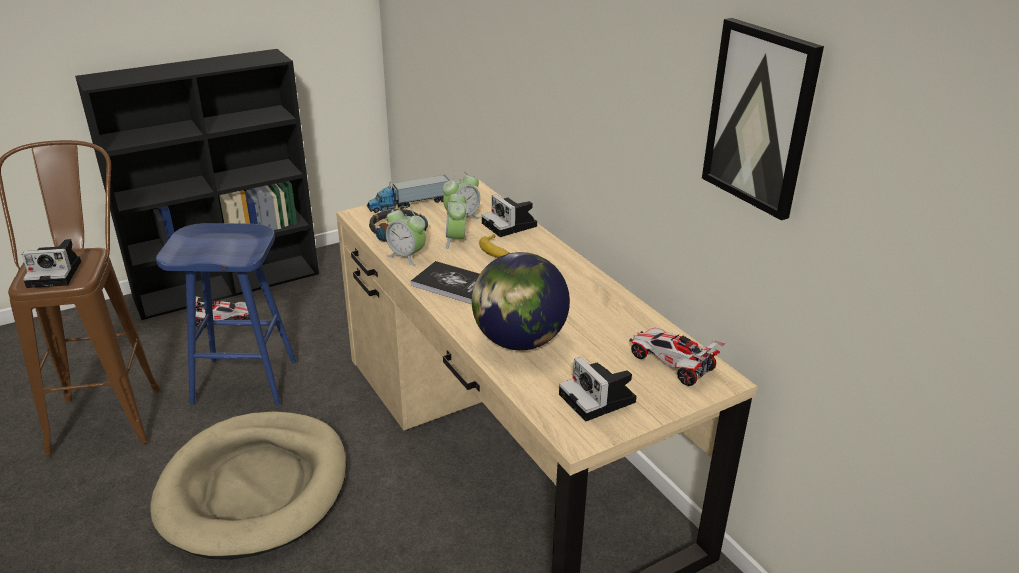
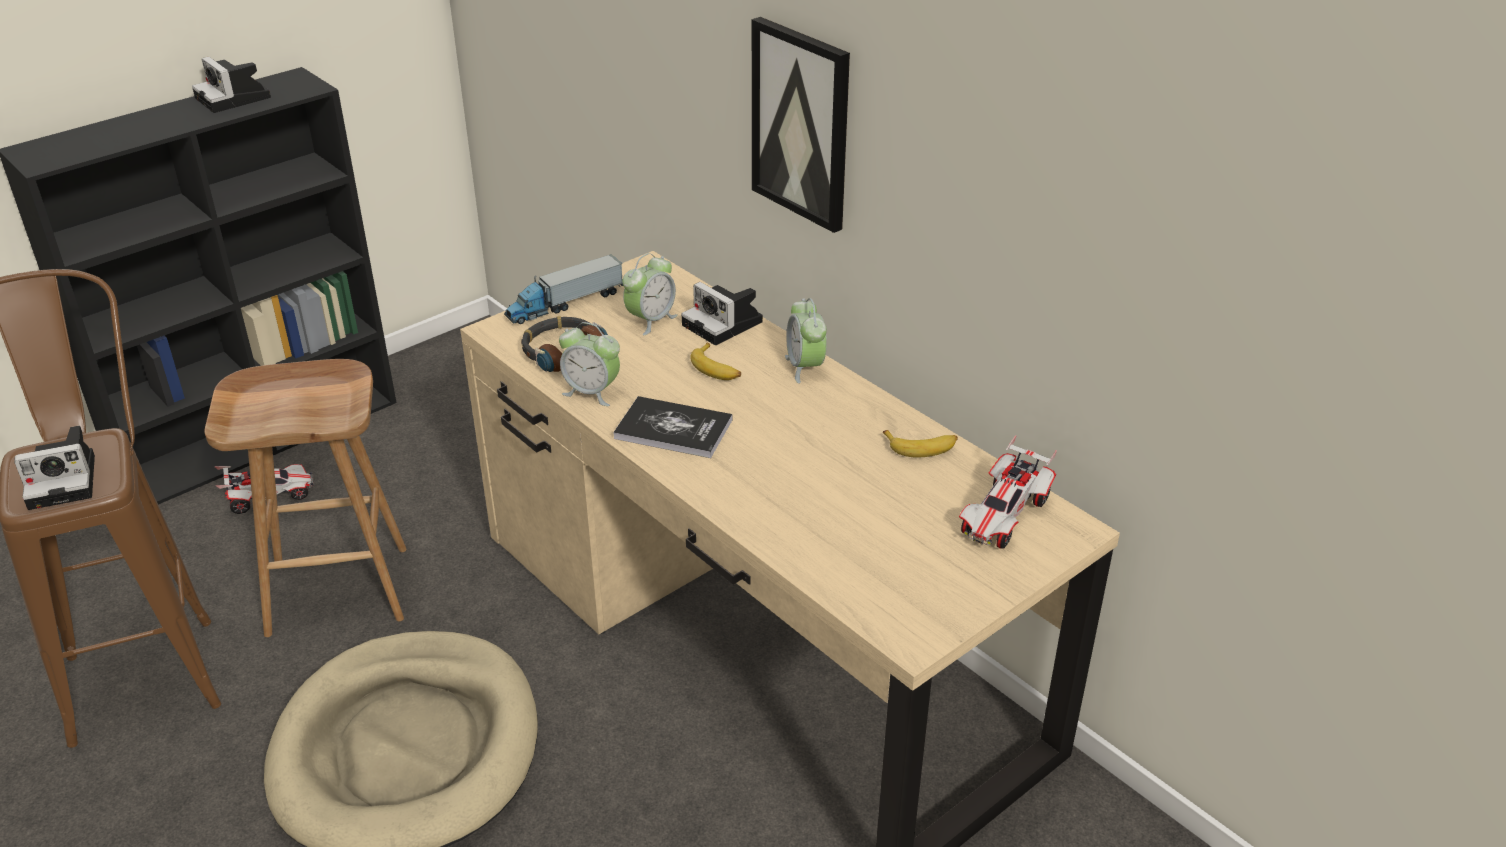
camera: 10 degrees left, 5 degrees up
blue stool [156,223,296,405] -> brown stool [204,359,407,637]
alarm clock [446,191,467,249] -> alarm clock moved to [785,298,827,384]
globe [472,252,570,350] -> none
camera [559,357,637,421] -> camera moved to [192,57,271,113]
toy car [629,328,726,386] -> toy car turned 90 degrees counterclockwise [959,435,1057,549]
picture [702,18,824,220] -> picture moved to [752,17,850,233]
none -> banana [883,430,958,458]

